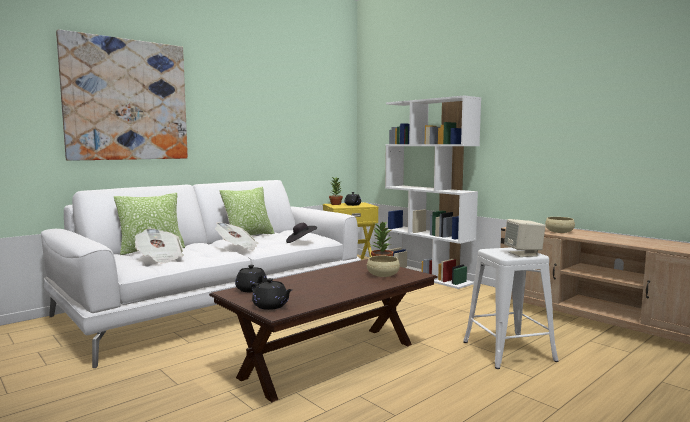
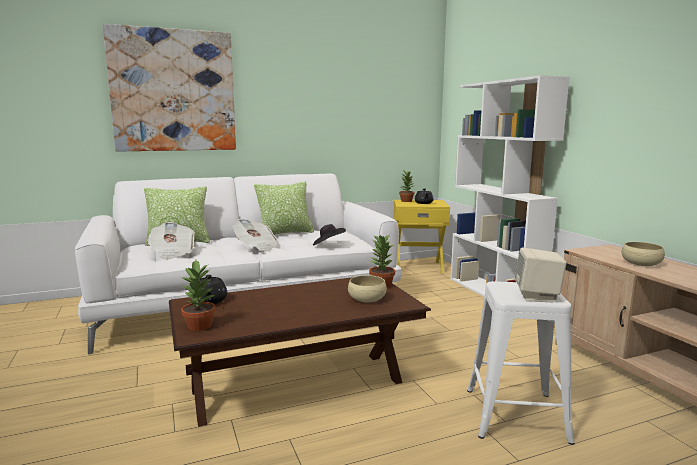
camera: 20 degrees right, 5 degrees up
black teapot [251,278,292,310] -> potted plant [181,260,216,331]

